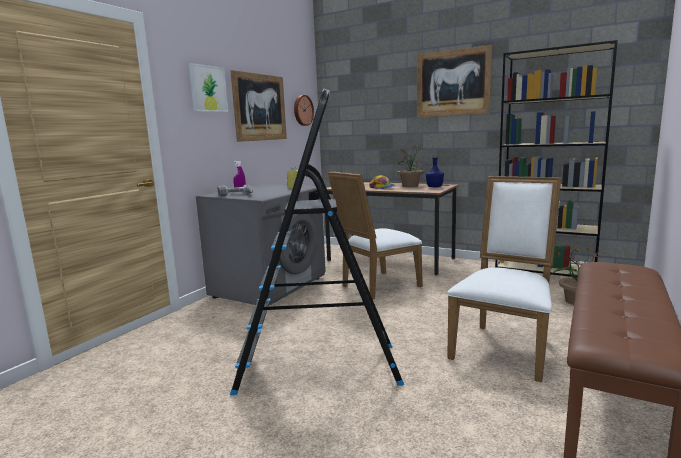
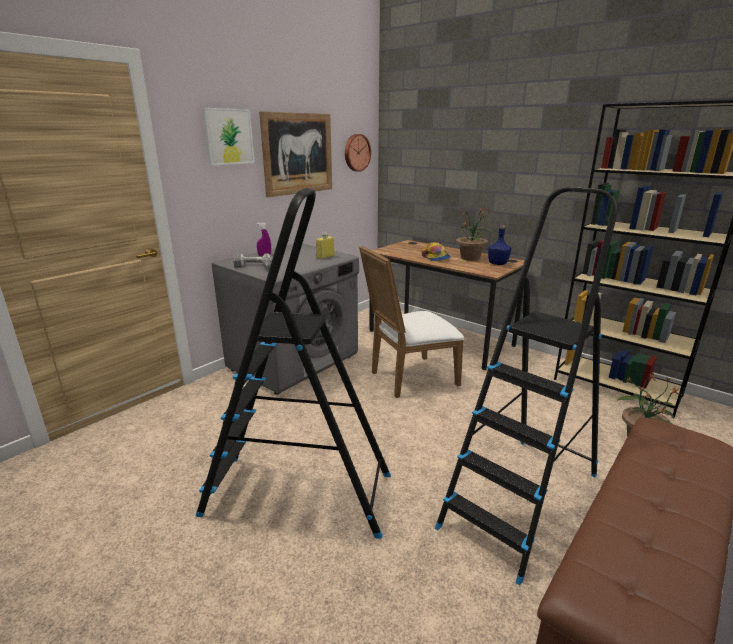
camera: 10 degrees right, 10 degrees up
picture [417,45,492,118] -> none
white chair [447,176,561,383] -> black step ladder [435,187,618,585]

